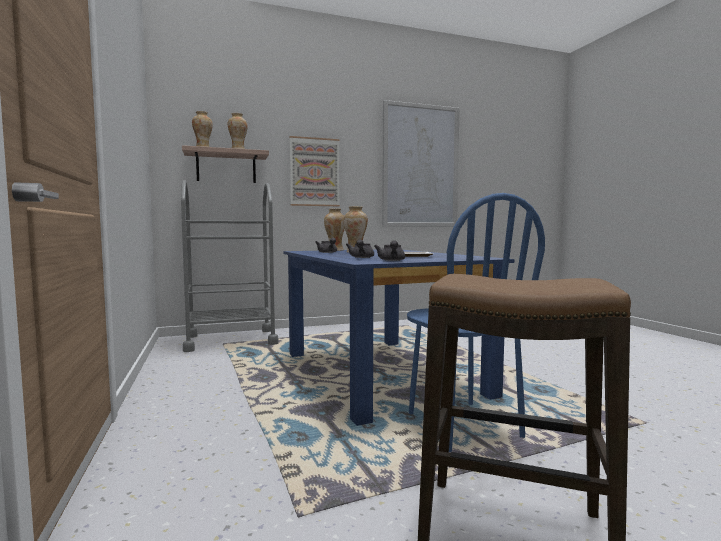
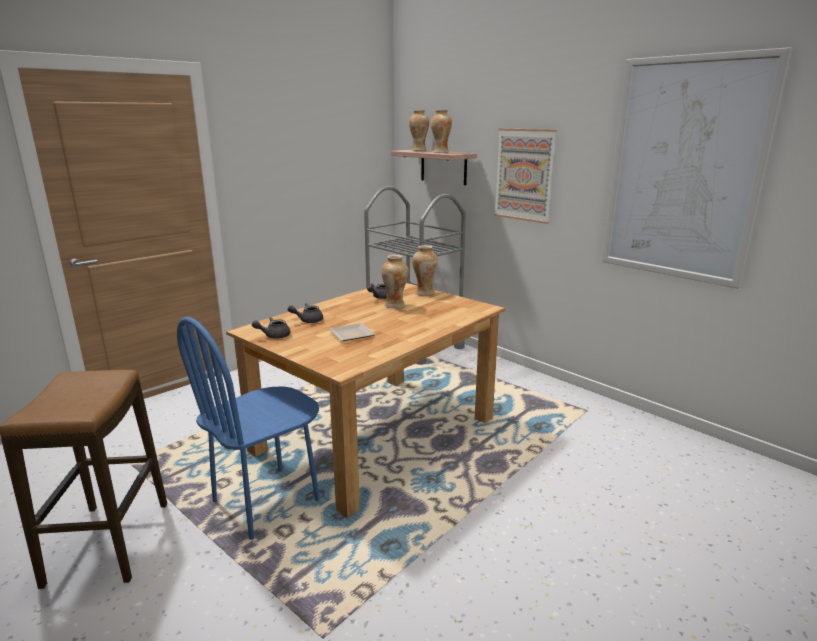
camera: 65 degrees right, 15 degrees up
blue dining table [284,249,514,426] -> brown dining table [226,283,505,518]

